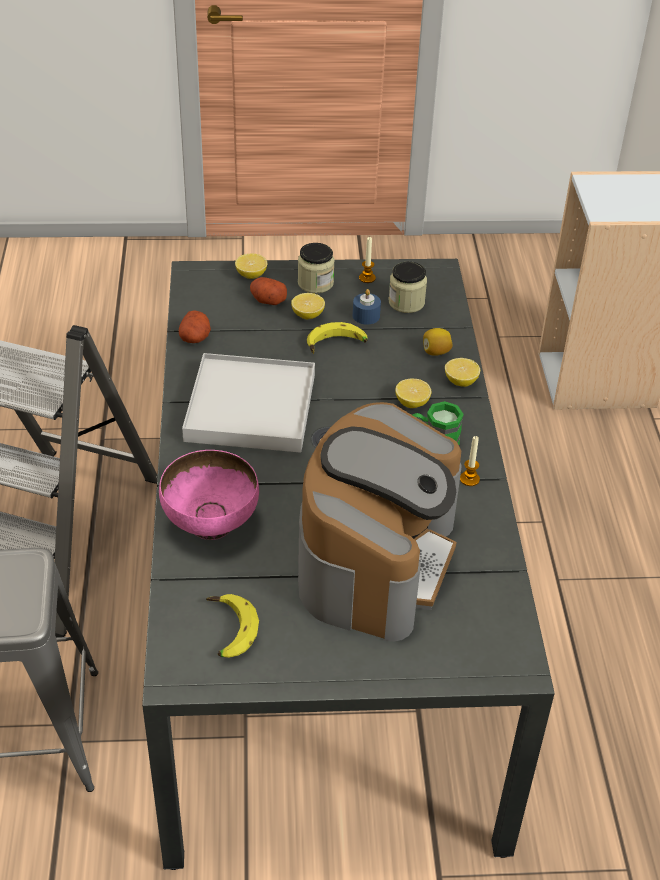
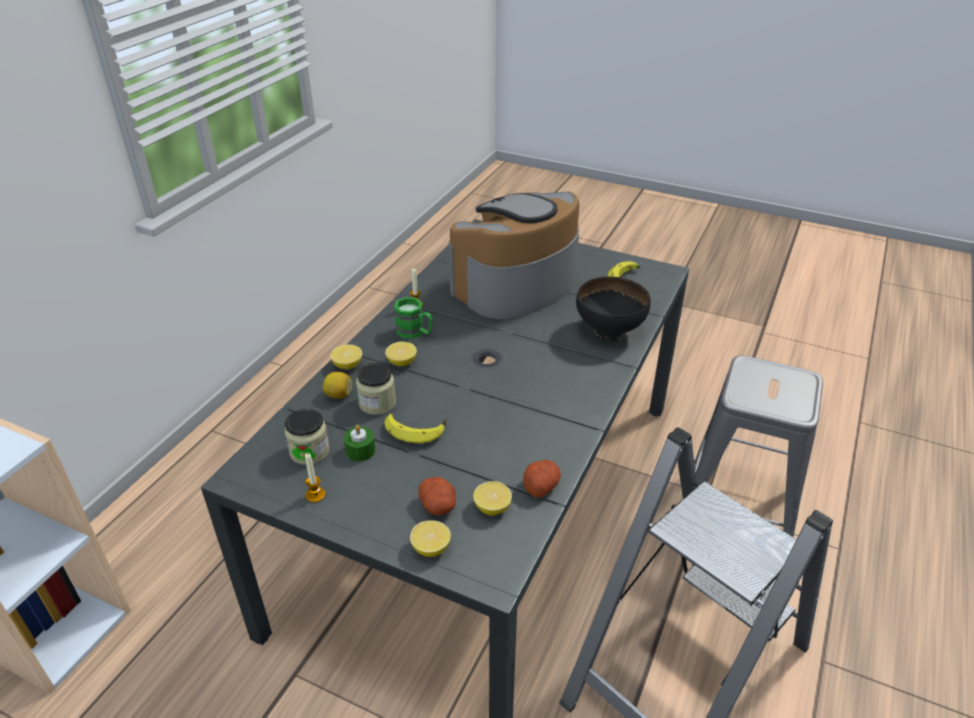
camera: 150 degrees left, 5 degrees down
pink bowl [159,450,259,540] -> black bowl [576,276,651,342]
white tray [182,353,315,453] -> none
lemon [291,293,325,319] -> lemon moved to [473,481,512,515]
jar [298,243,335,294] -> jar moved to [356,363,396,415]
blue candle [353,289,381,325] -> green candle [344,425,375,462]

